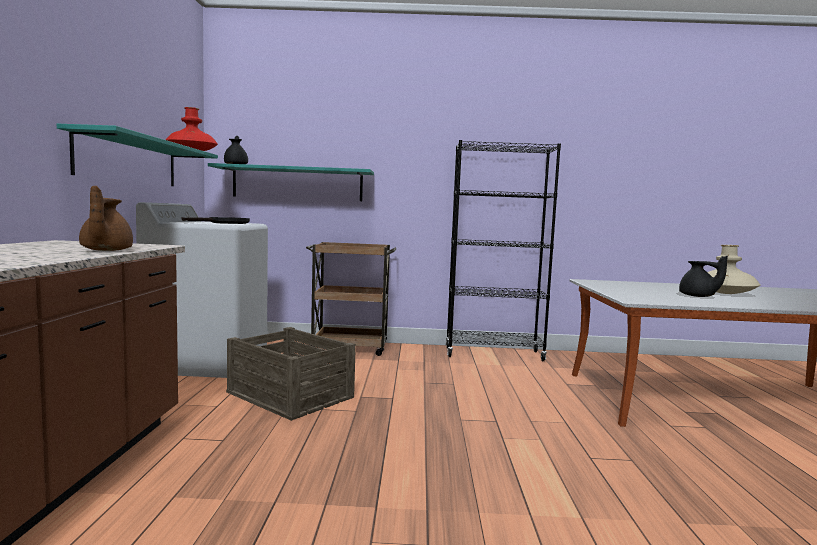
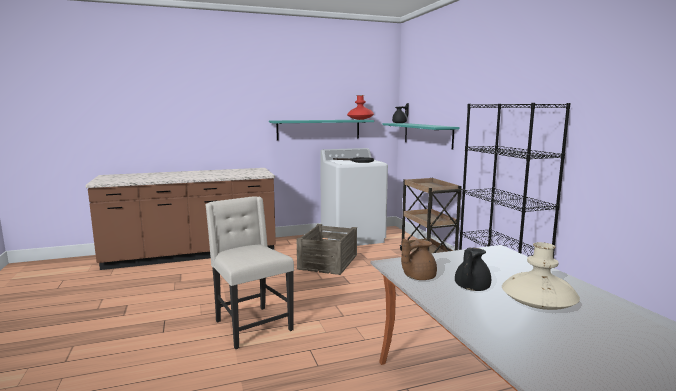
camera: 70 degrees right, 5 degrees up
brown teapot [79,186,133,251] -> brown teapot moved to [401,239,437,280]
none -> beige chair [205,196,294,349]

